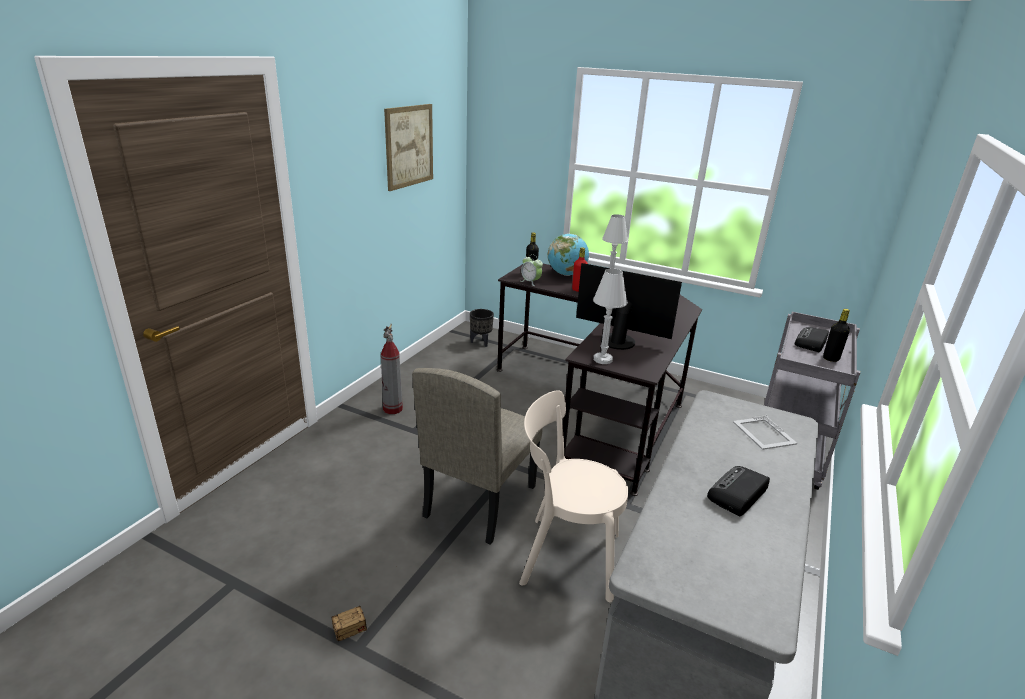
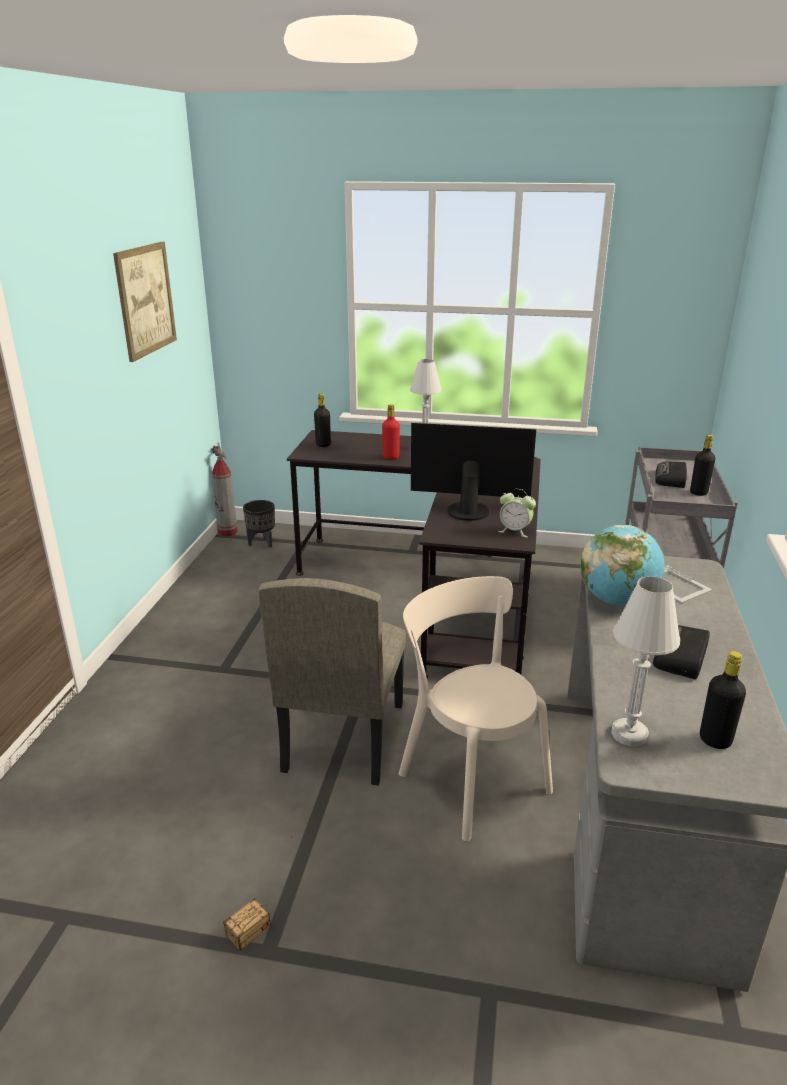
camera: 15 degrees left, 0 degrees up
fire extinguisher [381,324,403,414] -> fire extinguisher moved to [211,443,238,536]
beige chair [519,390,628,602] -> beige chair turned 60 degrees clockwise [399,576,553,842]
alarm clock [521,254,543,286] -> alarm clock moved to [498,489,536,537]
globe [548,233,589,276] -> globe moved to [581,525,664,606]
white table lamp [593,268,627,364] -> white table lamp moved to [611,576,680,747]
none -> black bottle [700,651,746,749]

